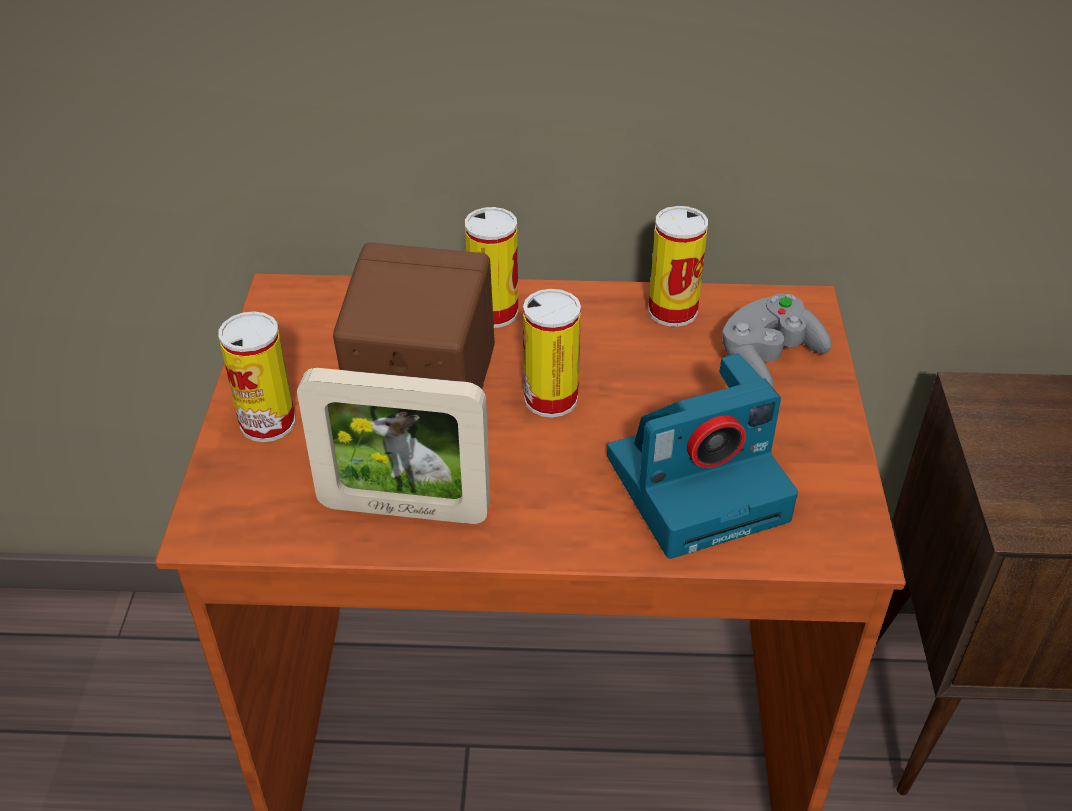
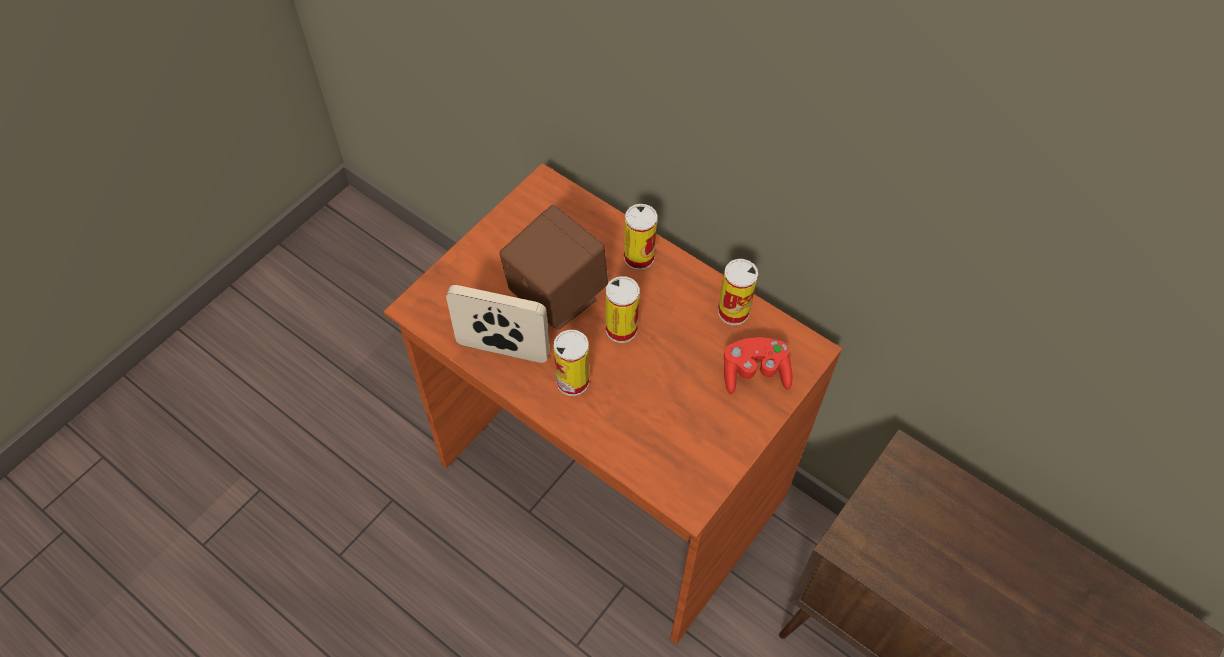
camera: 35 degrees right, 15 degrees up
can [218,311,295,442] -> can moved to [554,330,589,396]
picture frame [297,368,490,524] -> picture frame turned 150 degrees clockwise [446,285,550,363]
camera [607,354,798,559] -> none
grey game controller [722,293,832,387] -> red game controller [724,337,792,394]

